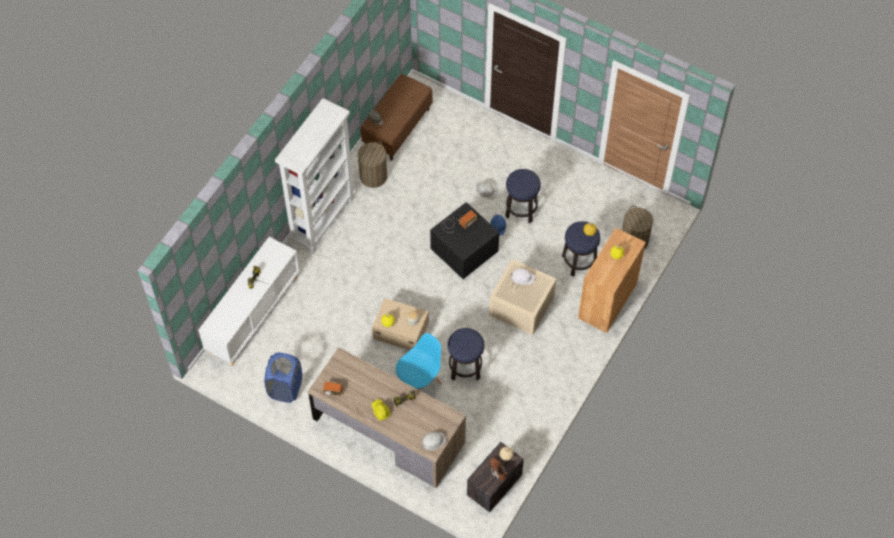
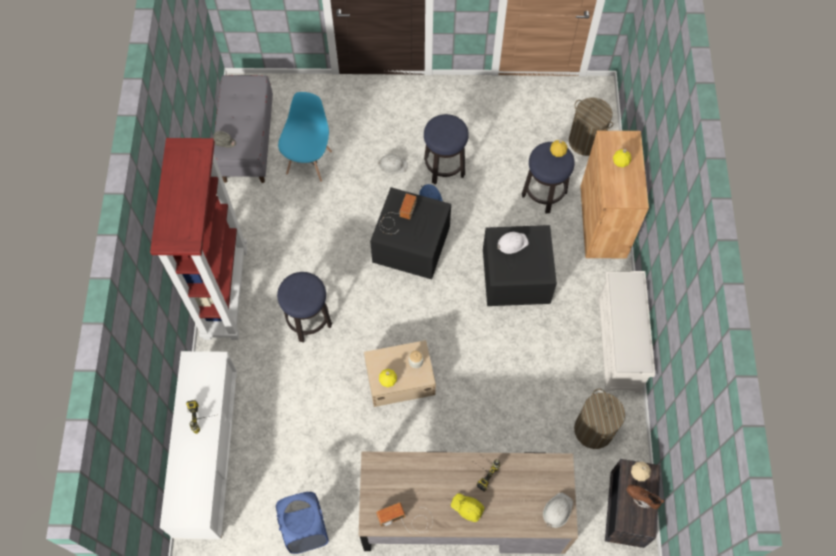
camera: 30 degrees left, 5 degrees up
white bookcase [275,98,356,254] -> red bookcase [150,138,247,340]
laundry basket [358,142,387,188] -> laundry basket moved to [574,389,625,449]
brown bench [361,74,432,161] -> grey bench [214,75,273,183]
blue chair [396,333,442,391] -> blue chair moved to [278,92,332,182]
stool [448,328,484,381] -> stool moved to [277,272,332,343]
beige storage box [489,259,556,335] -> black storage box [483,225,557,306]
none -> white shoe rack [598,271,655,393]

